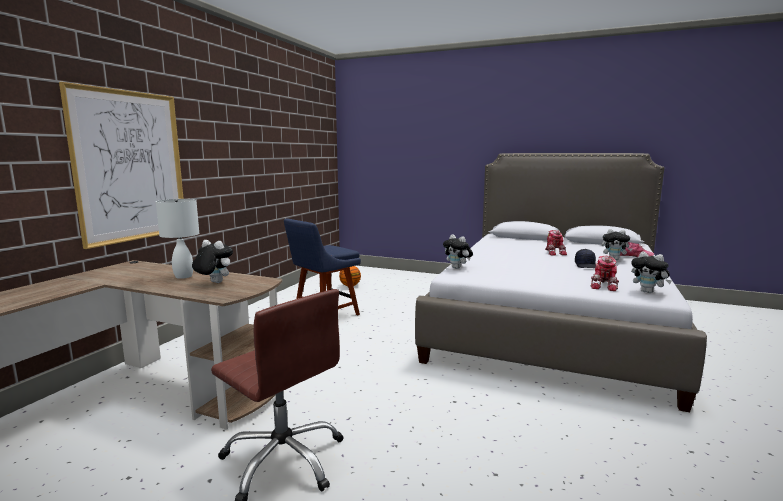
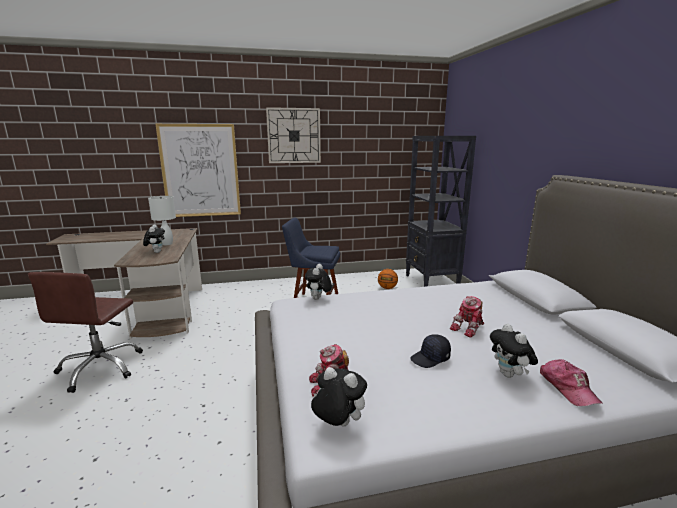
camera: 55 degrees right, 5 degrees up
plush toy [631,251,672,293] -> plush toy turned 105 degrees clockwise [311,367,367,427]
none -> wall clock [266,107,321,163]
none -> black bookcase [406,136,476,287]

